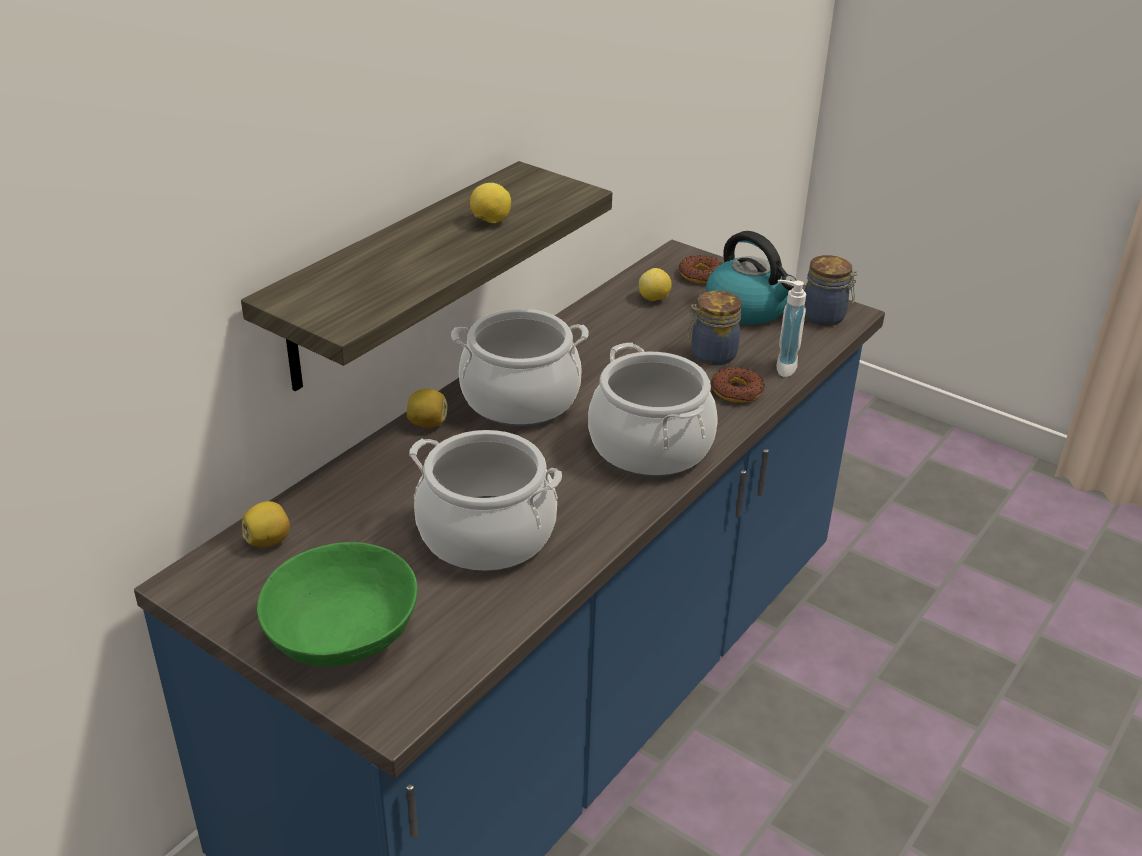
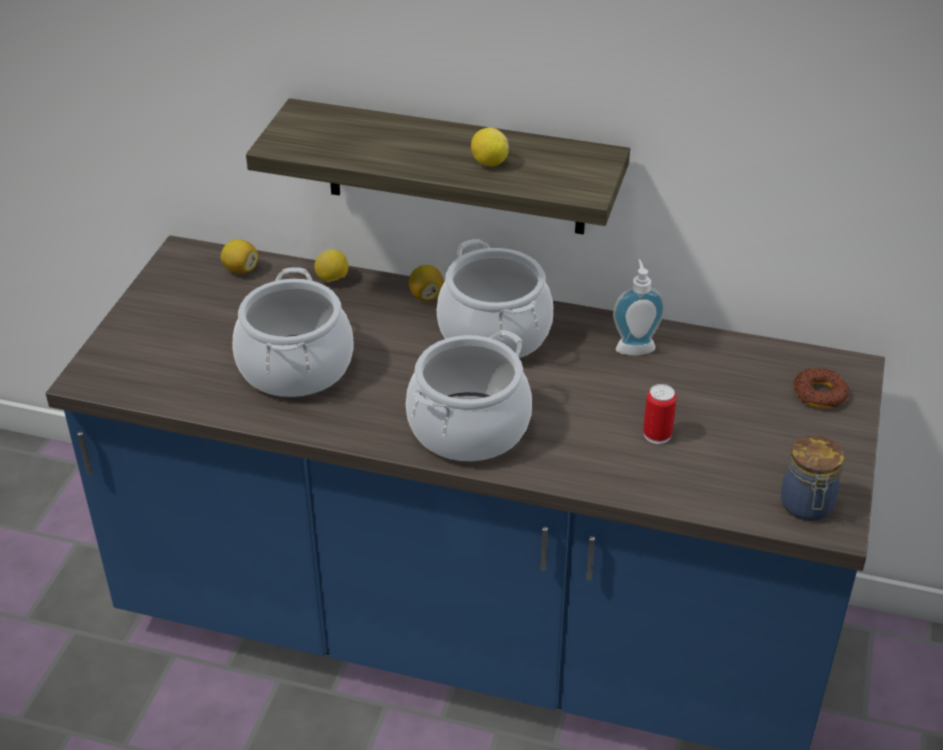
camera: 70 degrees right, 5 degrees up
green bowl [257,542,418,667] -> none
lemon [639,268,672,301] -> lemon moved to [314,249,349,282]
jar [687,291,742,365] -> can [643,384,677,444]
kettle [706,231,797,324] -> none
donut [711,367,765,403] -> none
soap dispenser [777,280,806,377] -> soap dispenser moved to [613,259,665,356]

